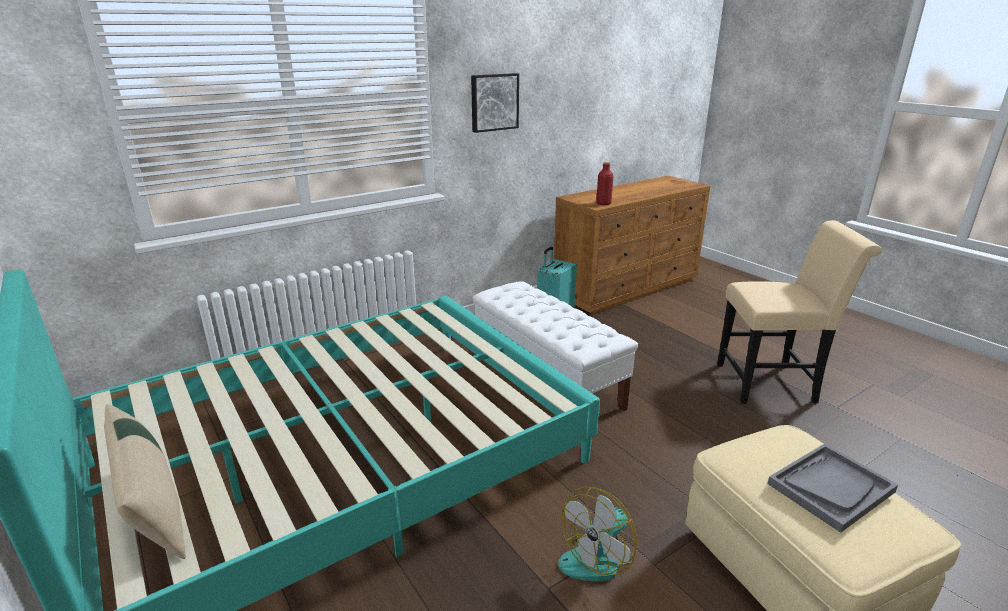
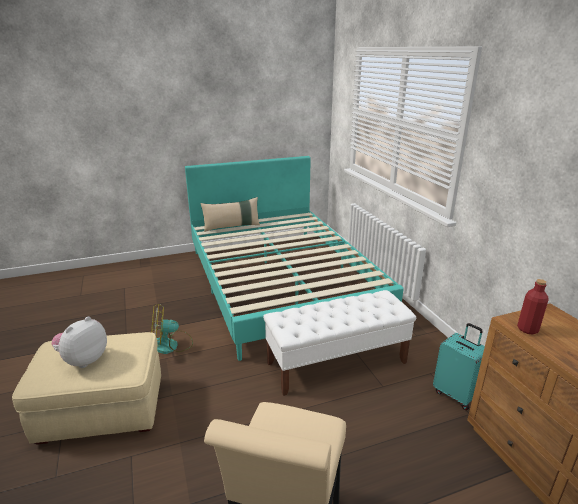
camera: 105 degrees right, 0 degrees up
picture [471,73,519,133] -> none
fan [558,487,637,582] -> fan turned 75 degrees counterclockwise [151,304,193,354]
grey tray [767,444,898,533] -> plush toy [52,316,107,368]

